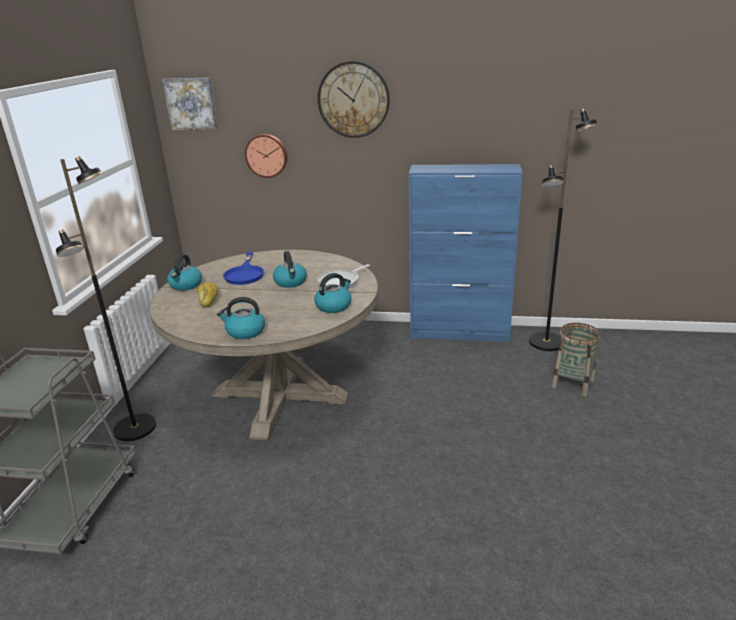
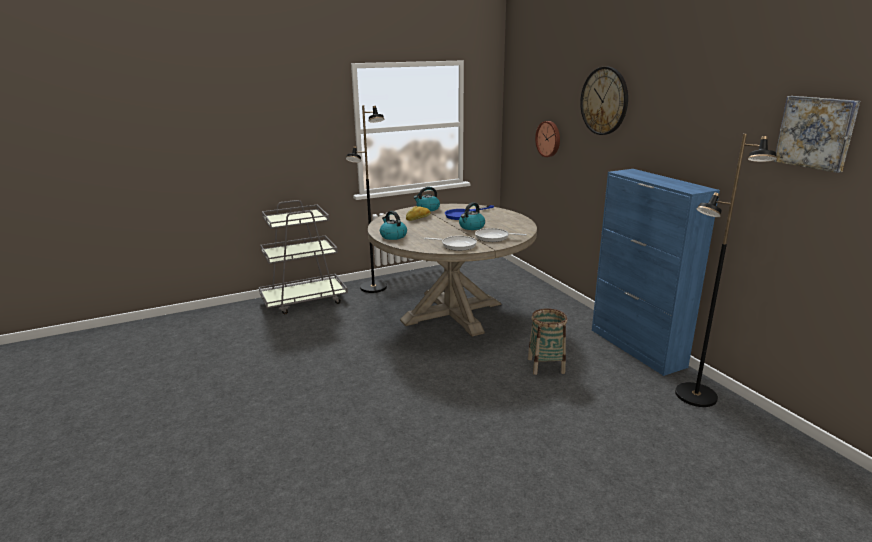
camera: 55 degrees right, 5 degrees down
picture [162,77,218,130] -> picture moved to [774,96,860,173]
kettle [314,273,352,313] -> frying pan [424,236,477,251]
basket [552,323,600,396] -> basket moved to [528,308,568,375]

